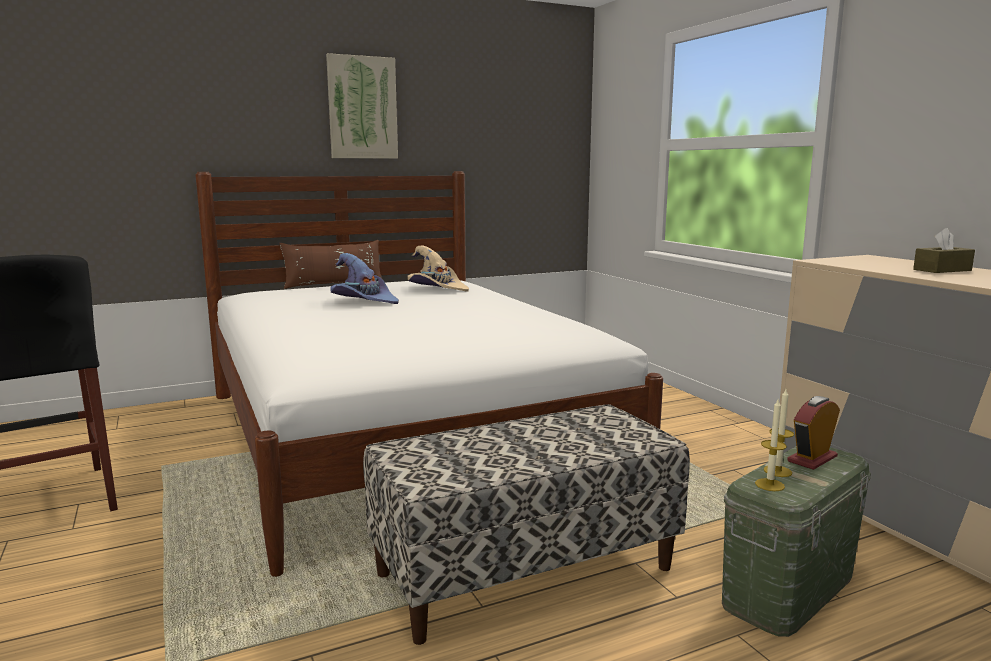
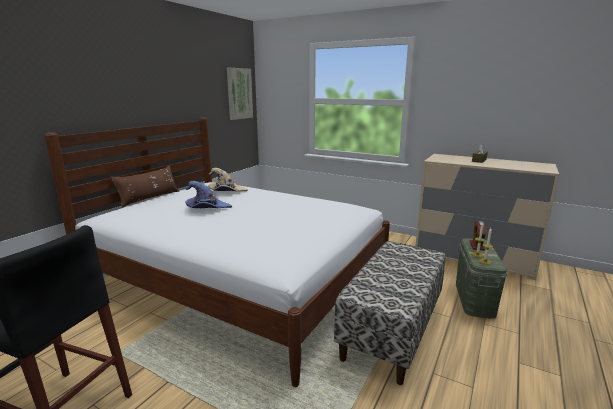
camera: 35 degrees left, 5 degrees up
picture [326,53,398,159] -> picture moved to [227,68,253,120]

